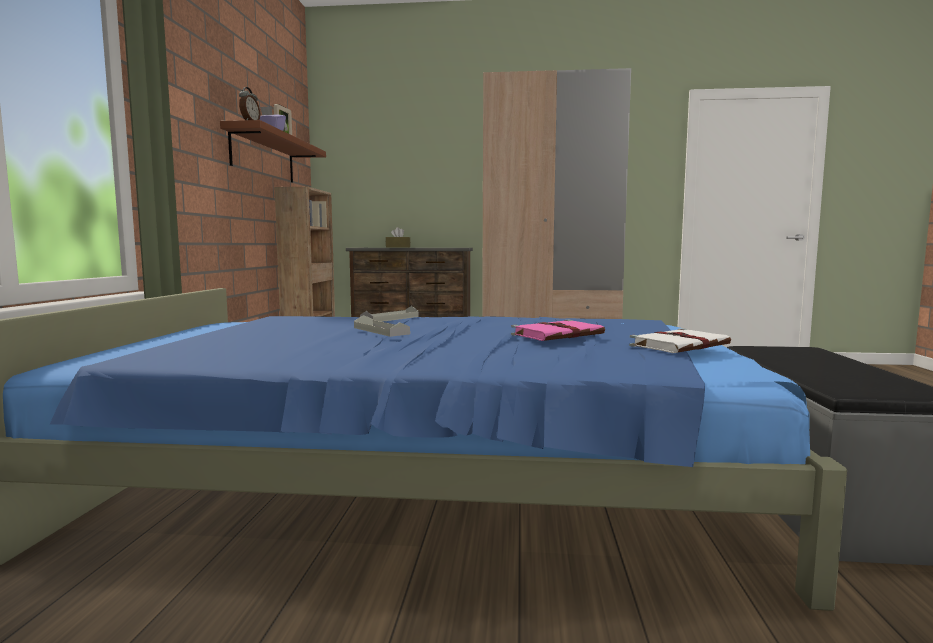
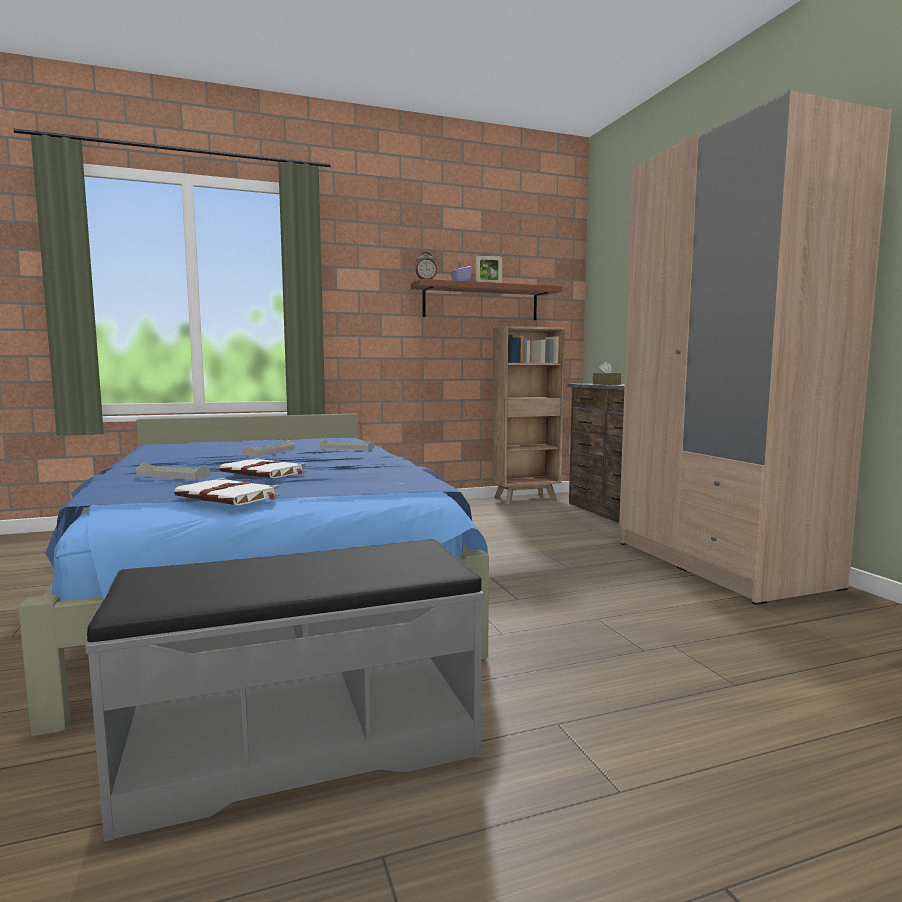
camera: 65 degrees right, 0 degrees up
pink book [511,320,605,341] -> white book [219,458,306,478]
none -> grey tray [136,462,211,480]

